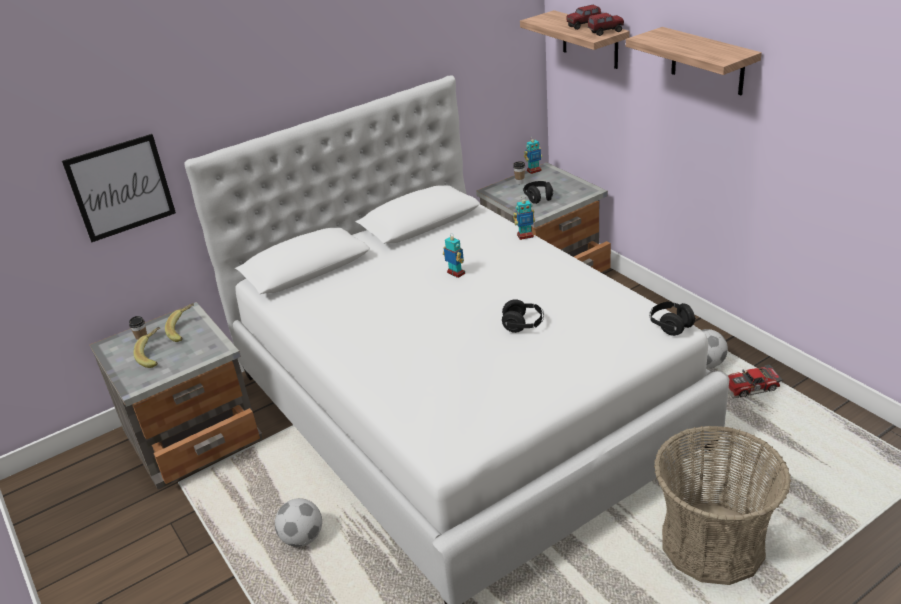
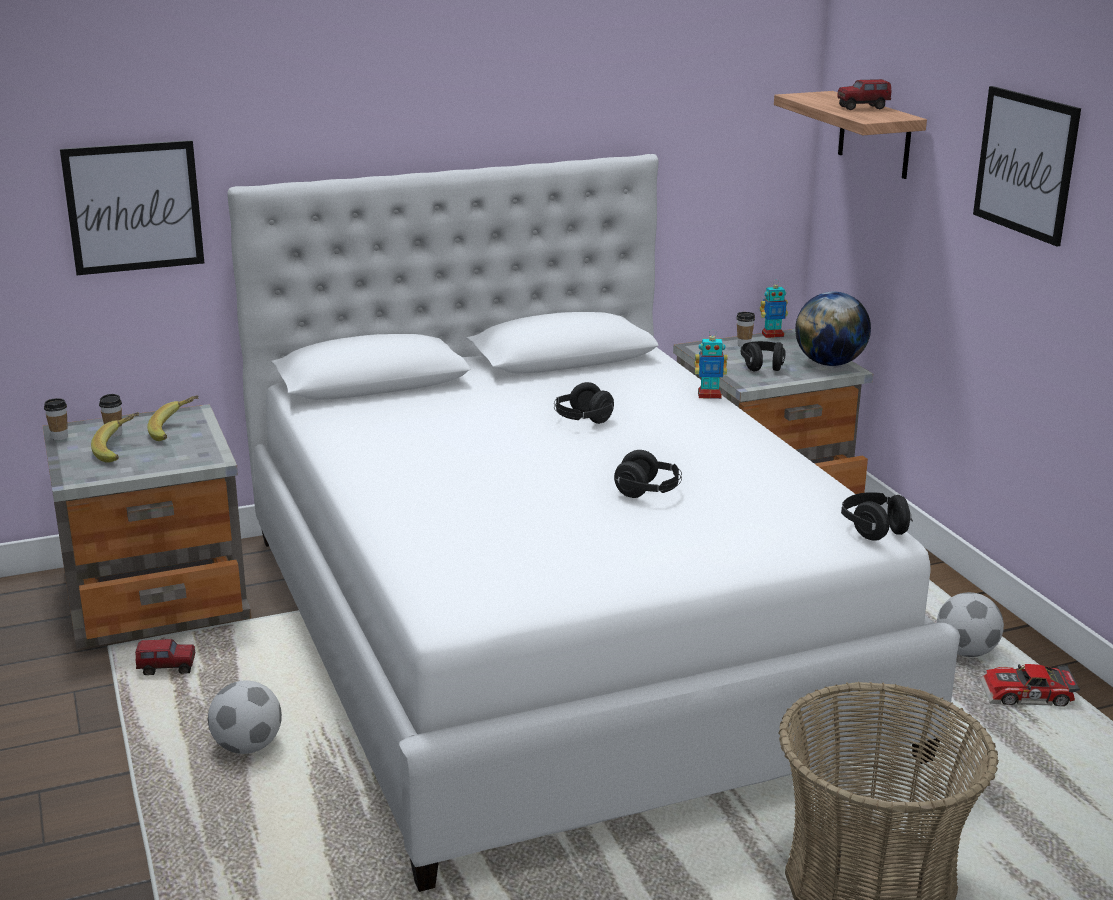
camera: 10 degrees right, 10 degrees down
toy robot [443,235,465,278] -> black headphones [554,382,614,424]
toy truck [588,13,624,36] -> toy truck moved to [135,639,195,675]
shelf [626,27,762,95] -> picture [973,86,1081,247]
none -> cup [44,398,68,440]
none -> globe [795,291,871,366]

